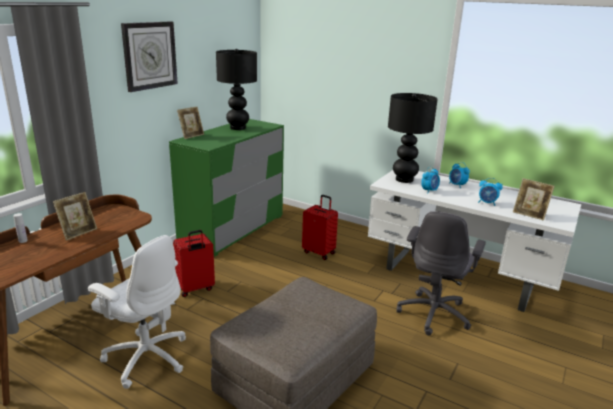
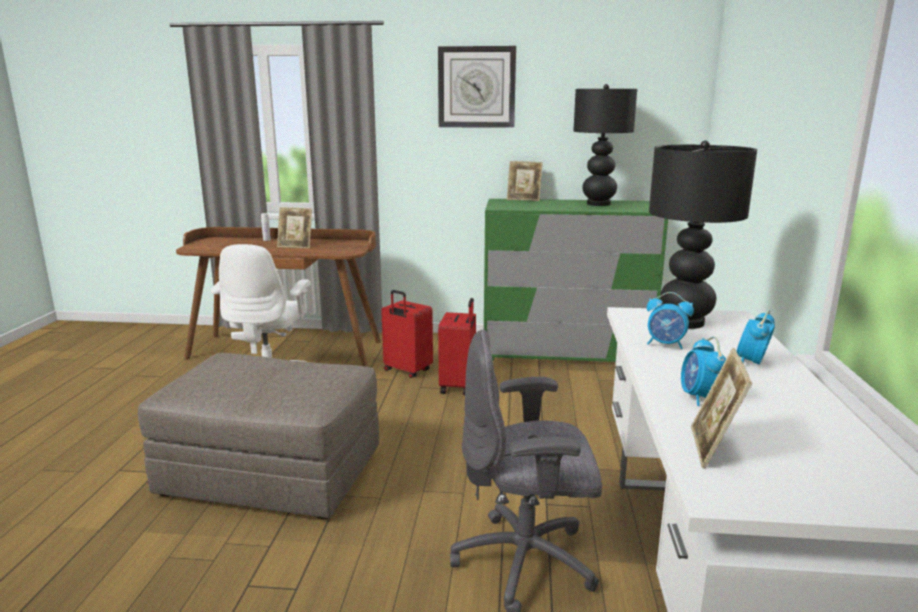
camera: 65 degrees right, 5 degrees down
red suitcase [302,195,338,260] -> red suitcase moved to [438,298,476,395]

